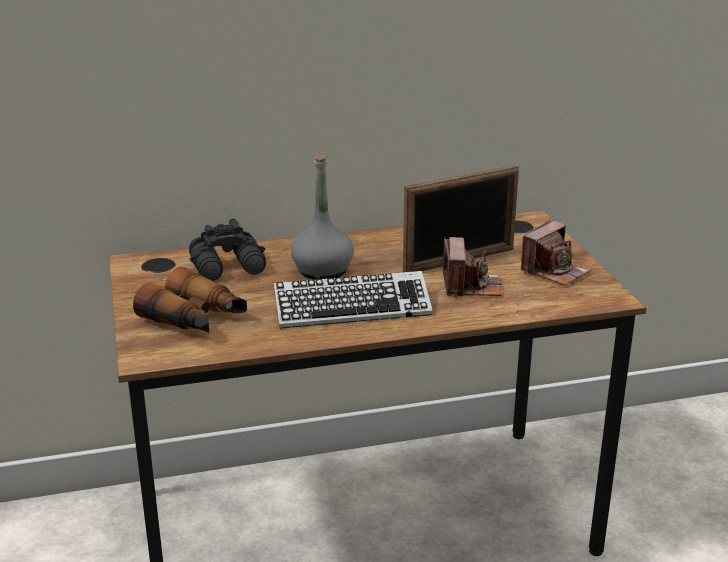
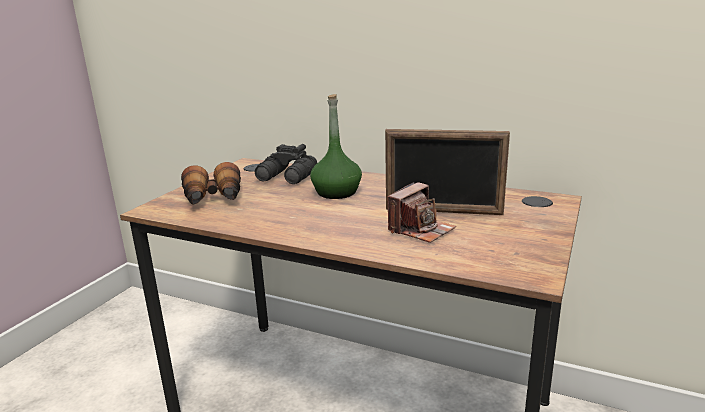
camera: 40 degrees right, 5 degrees down
keyboard [273,271,433,329] -> none
grey bottle [291,154,354,280] -> green bottle [310,94,362,199]
camera [521,220,592,286] -> none

